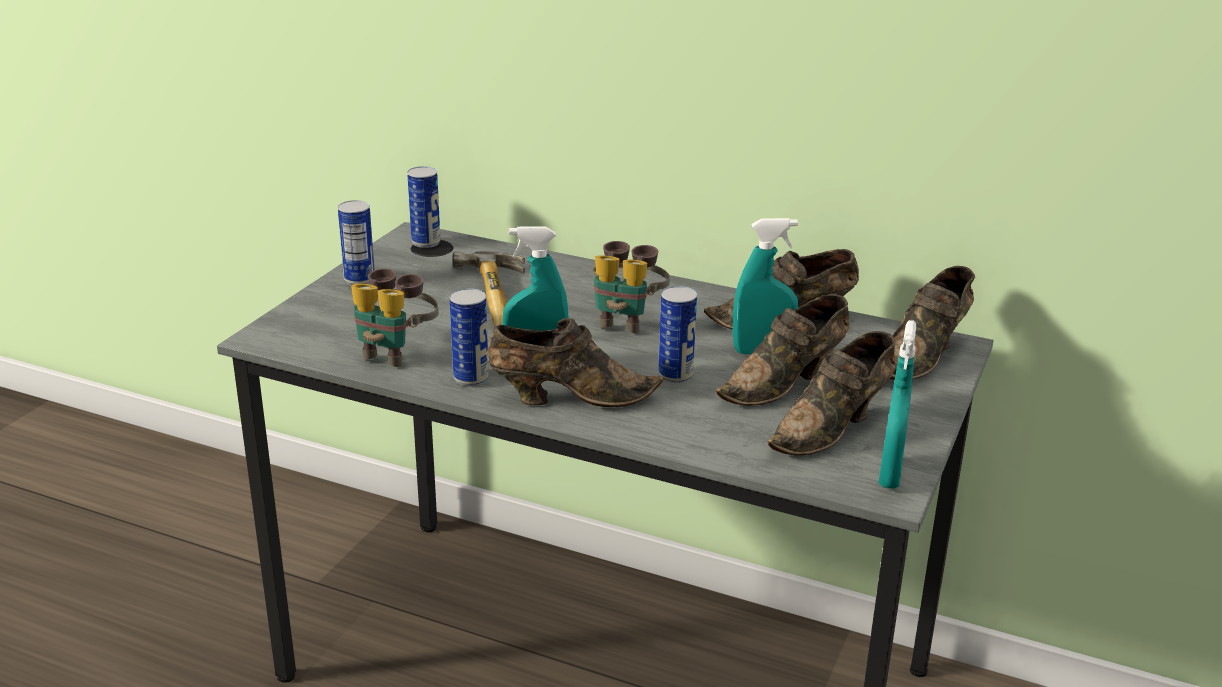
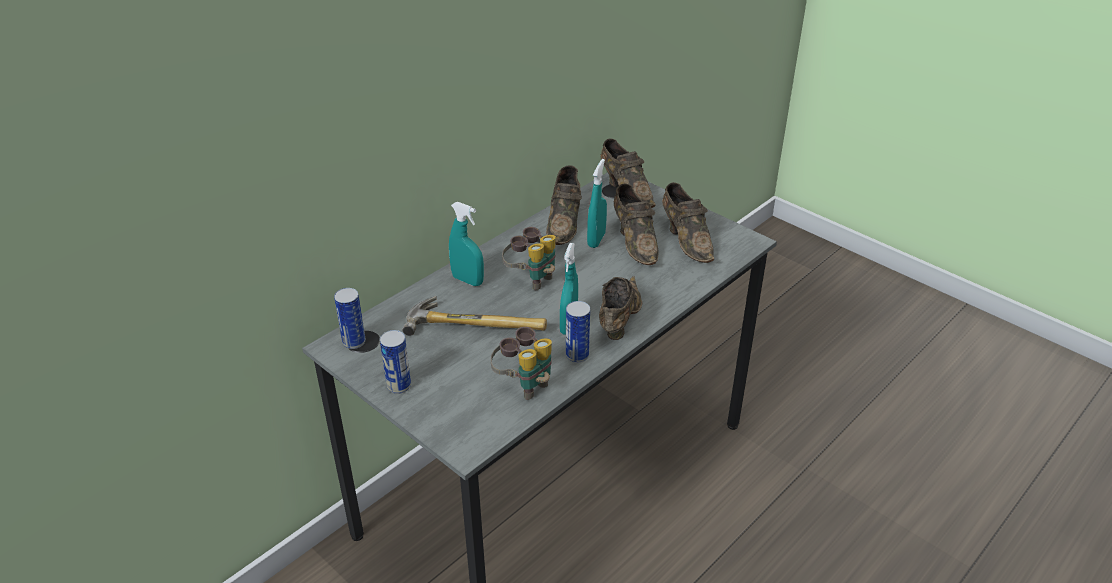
camera: 70 degrees left, 10 degrees up
can [658,286,697,383] -> none
turquoise spray bottle [879,320,916,489] -> turquoise spray bottle moved to [449,202,484,286]

